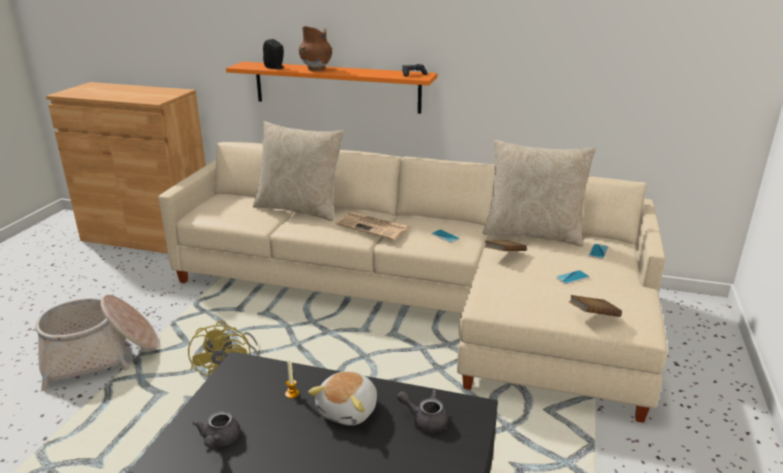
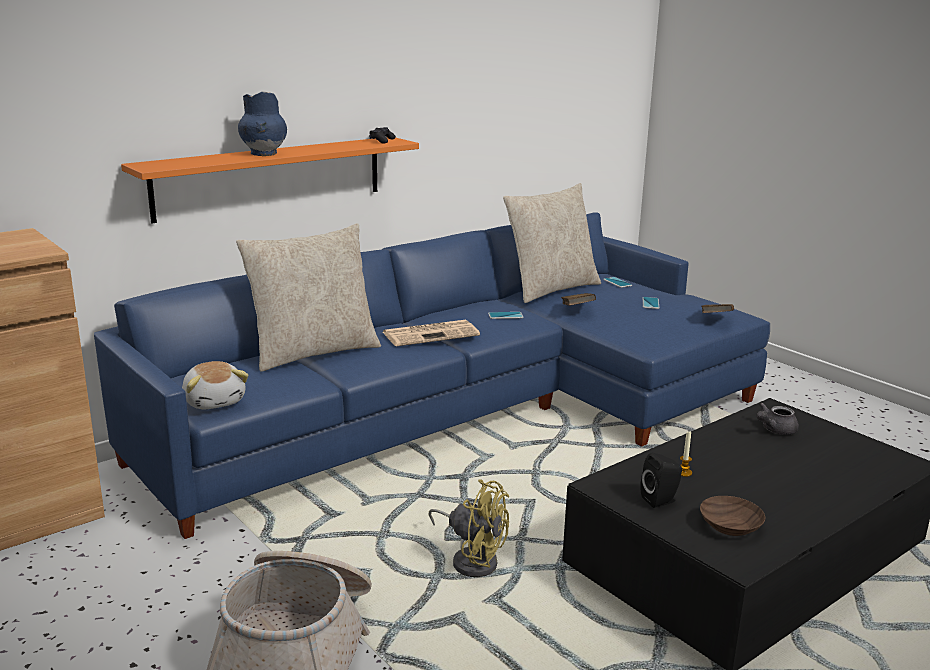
camera: 55 degrees left, 5 degrees down
beige sofa [158,142,667,423] -> blue sofa [94,213,770,539]
grey teapot [192,411,240,447] -> brown bowl [700,496,765,536]
black speaker [263,39,284,69] -> black speaker moved to [640,453,682,508]
brown vase [299,26,333,71] -> blue vase [238,92,287,156]
plush toy [308,371,377,425] -> plush toy moved to [182,361,249,409]

